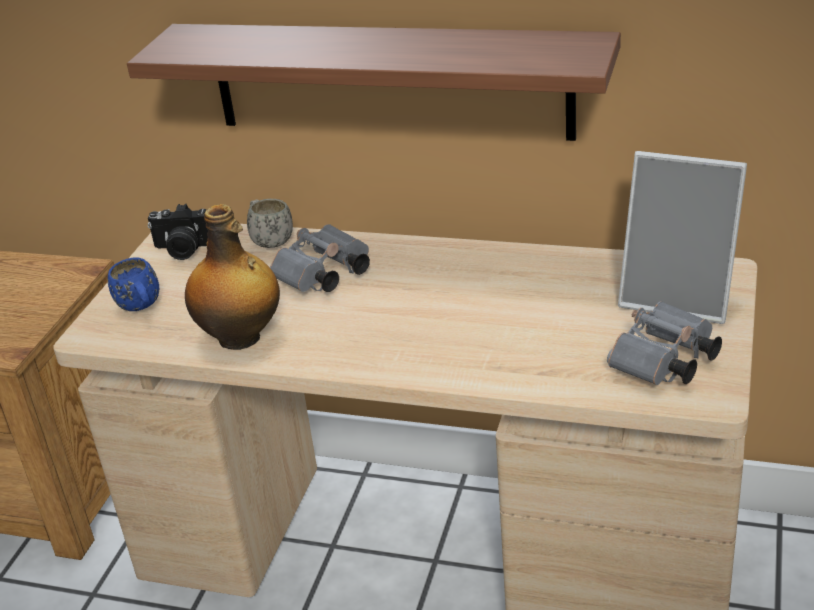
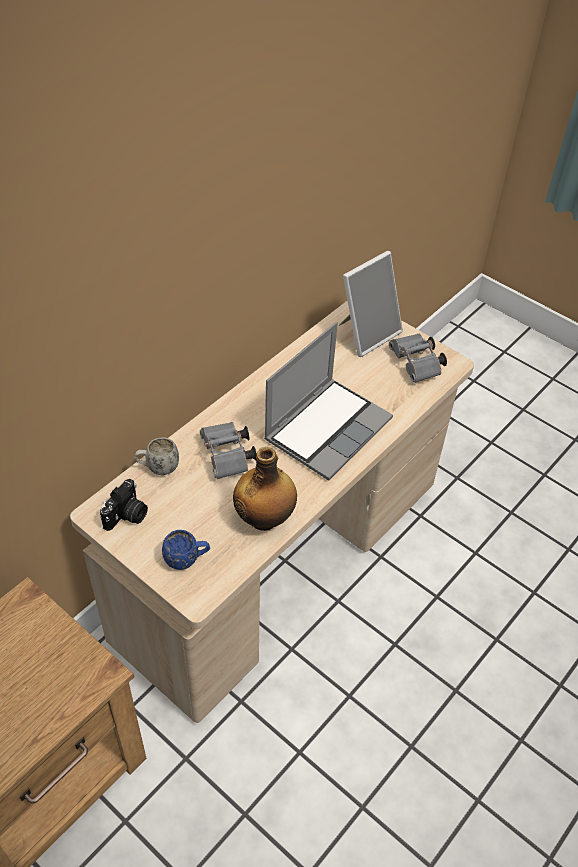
camera: 70 degrees left, 15 degrees up
shelf [127,24,621,141] -> none
none -> laptop [264,322,393,481]

